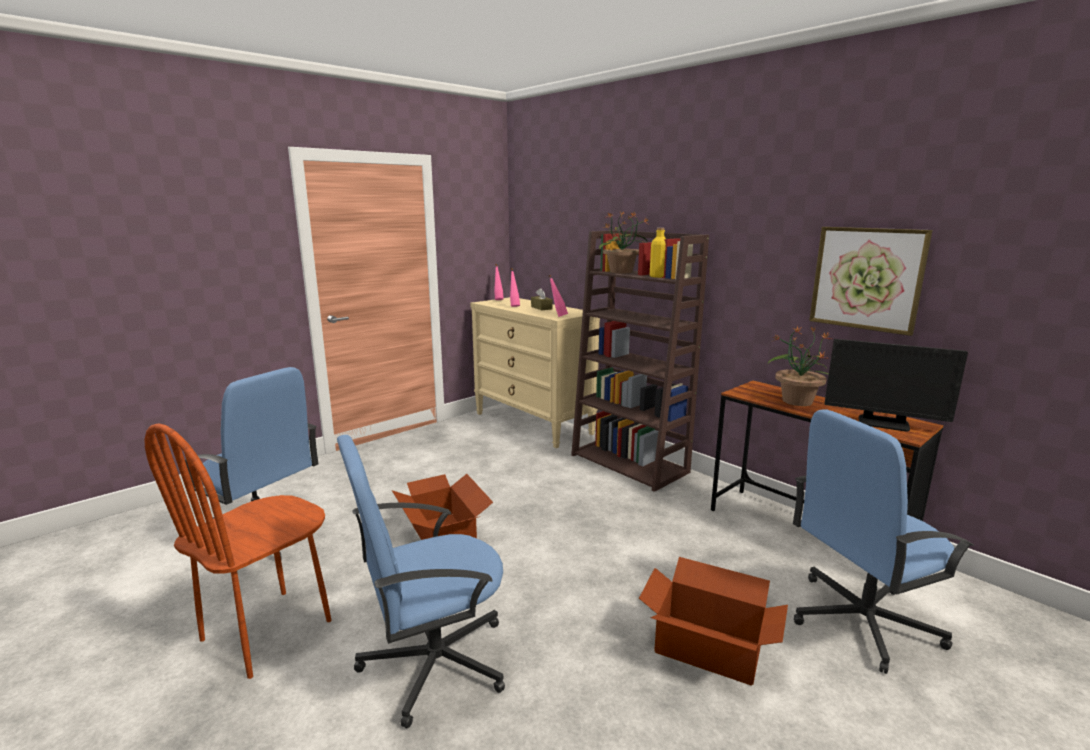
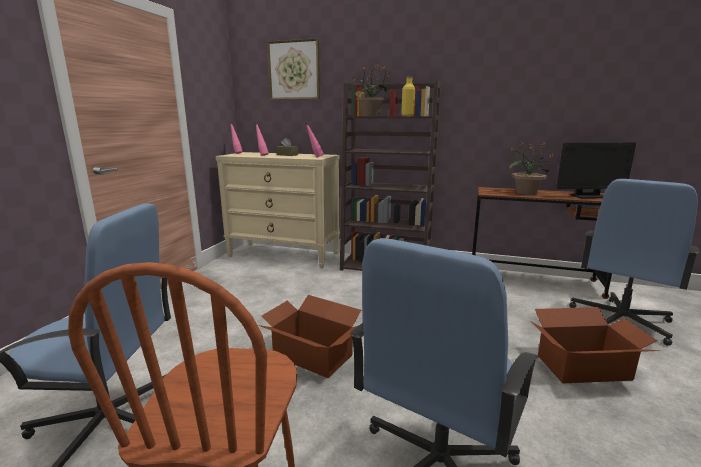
camera: 30 degrees left, 0 degrees up
picture [809,227,933,336] -> picture moved to [267,38,320,100]

